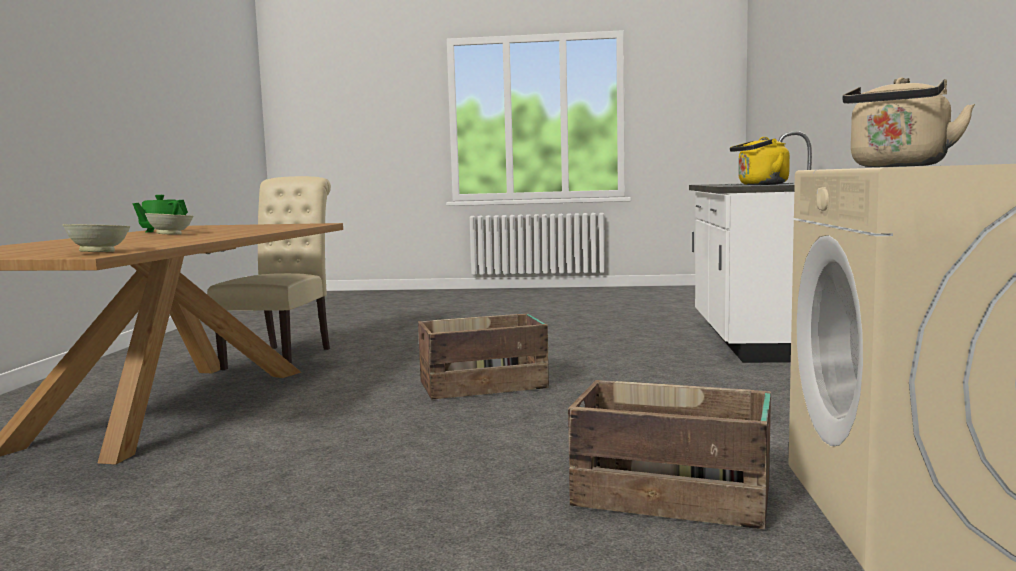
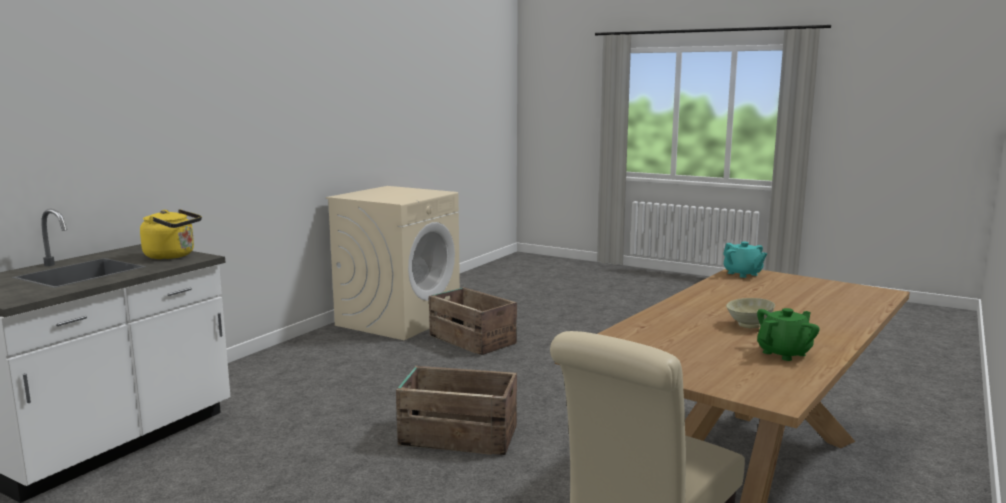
camera: 155 degrees left, 5 degrees up
beige bowl [63,224,131,252] -> turquoise teapot [723,242,767,278]
beige kettle [842,78,975,167] -> none

